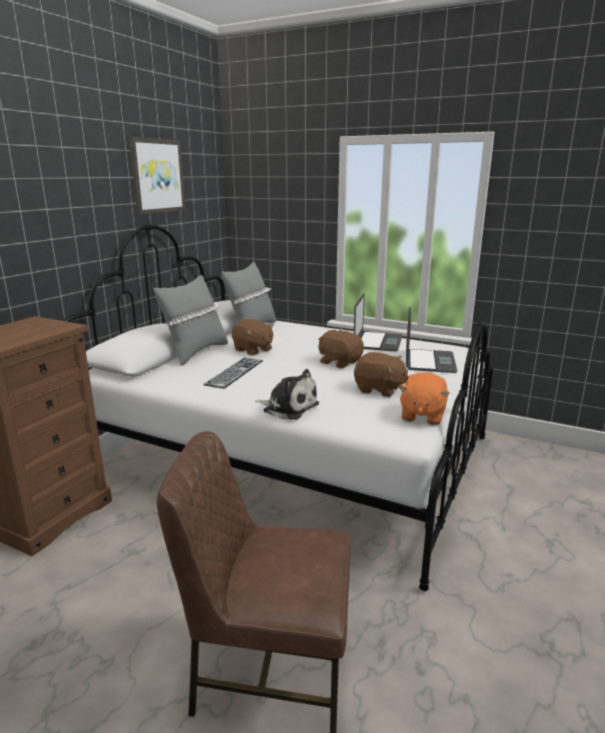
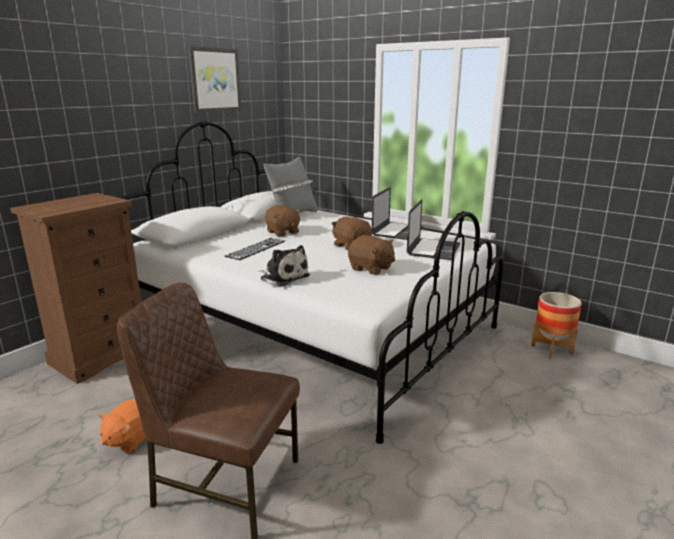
camera: 10 degrees right, 0 degrees up
grey pillow [154,275,228,366] -> none
orange plush toy [398,372,450,425] -> orange plush toy moved to [99,400,147,454]
none -> planter [531,292,582,359]

